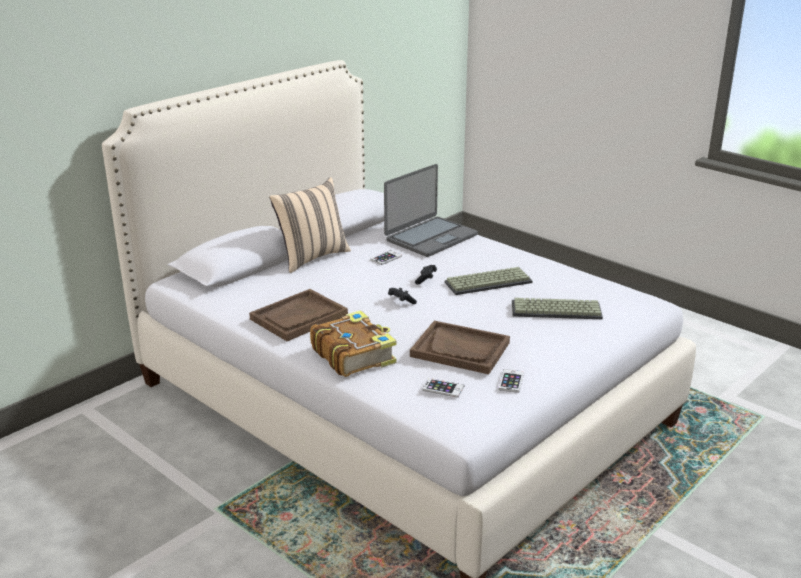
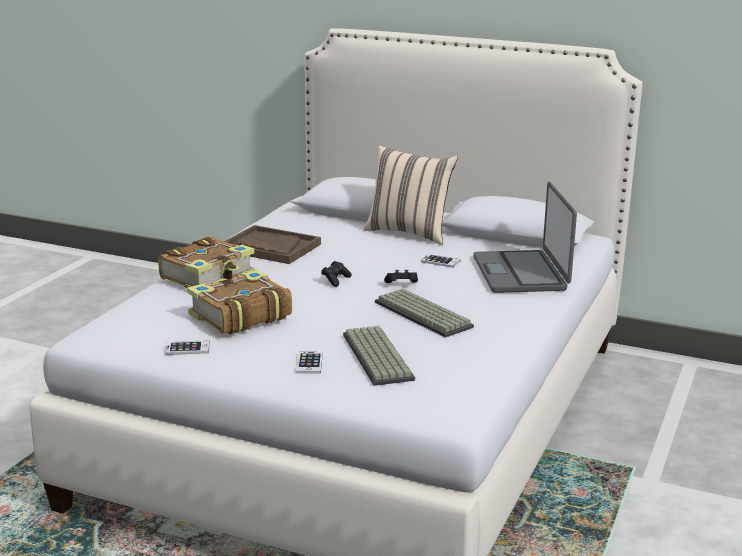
camera: 70 degrees right, 5 degrees down
laptop [384,164,478,257] -> laptop turned 60 degrees clockwise [473,182,577,293]
brown tray [410,321,510,374] -> book [187,270,292,334]
phone [422,378,464,398] -> phone moved to [296,352,323,374]

